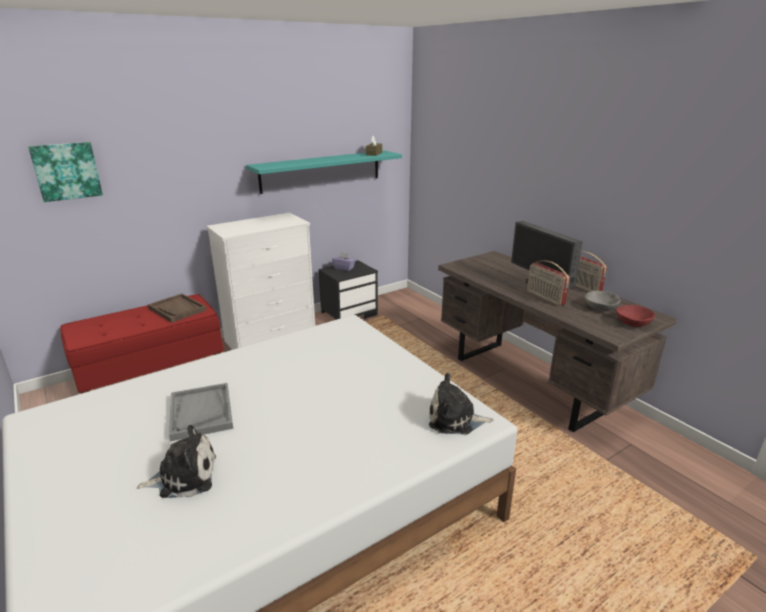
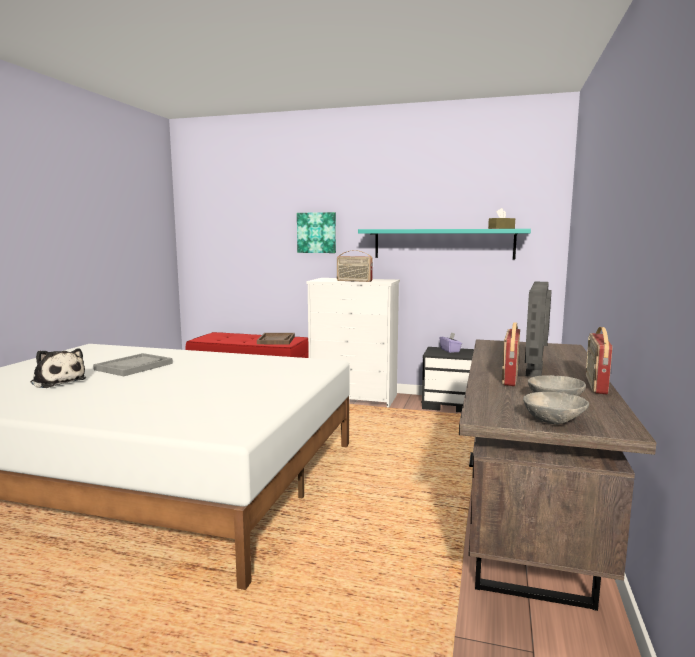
camera: 50 degrees right, 15 degrees down
picture [28,142,103,202] -> picture moved to [297,212,336,253]
plush toy [429,373,493,435] -> none
red bowl [616,305,655,327] -> grey bowl [523,392,589,424]
none -> radio [337,250,373,282]

